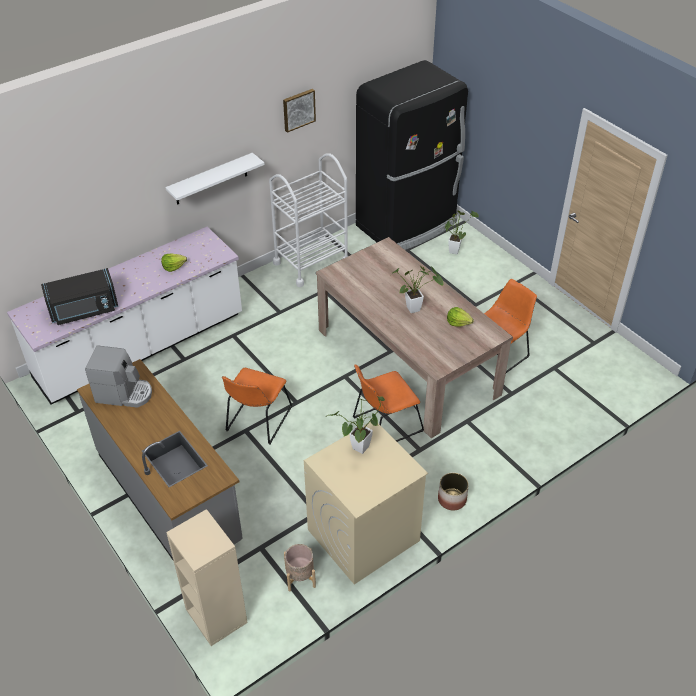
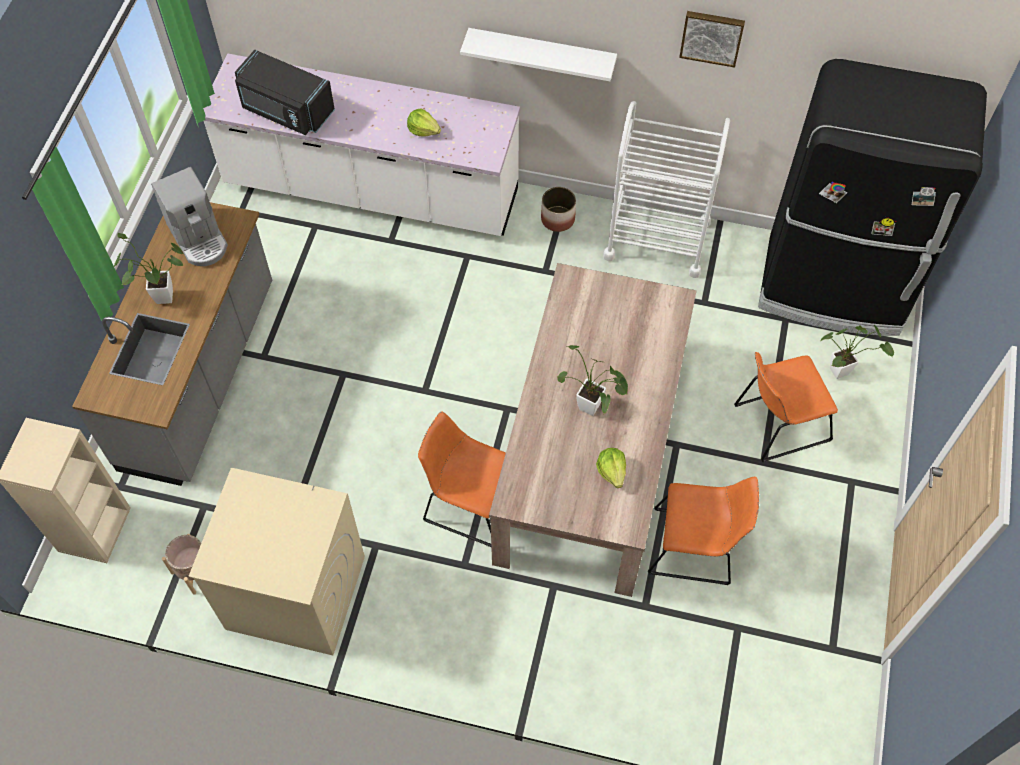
camera: 50 degrees right, 15 degrees up
orange chair [222,368,292,445] -> orange chair moved to [734,352,838,462]
potted plant [327,396,385,454] -> potted plant moved to [113,233,184,304]
planter [438,473,469,511] -> planter moved to [541,187,576,232]

